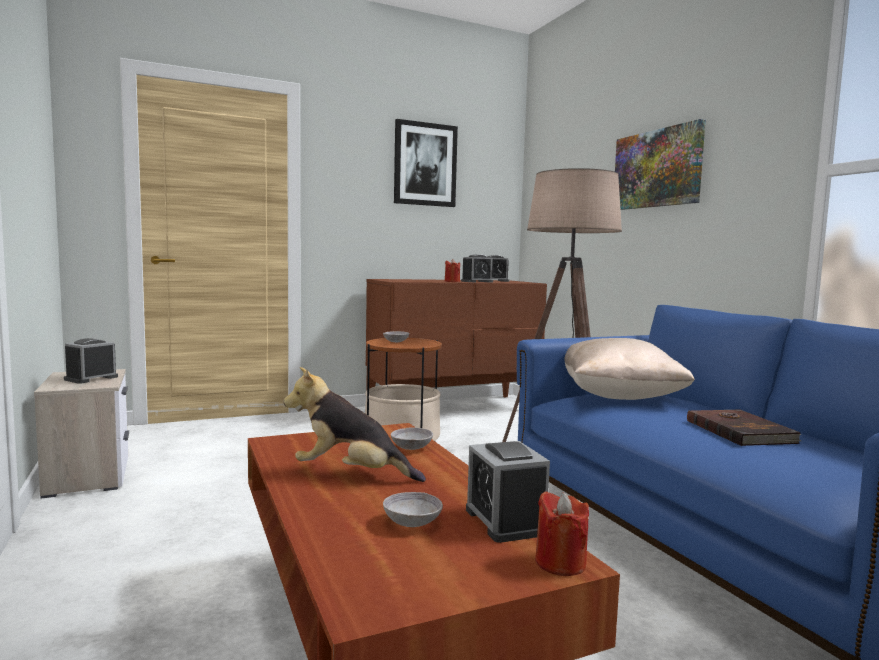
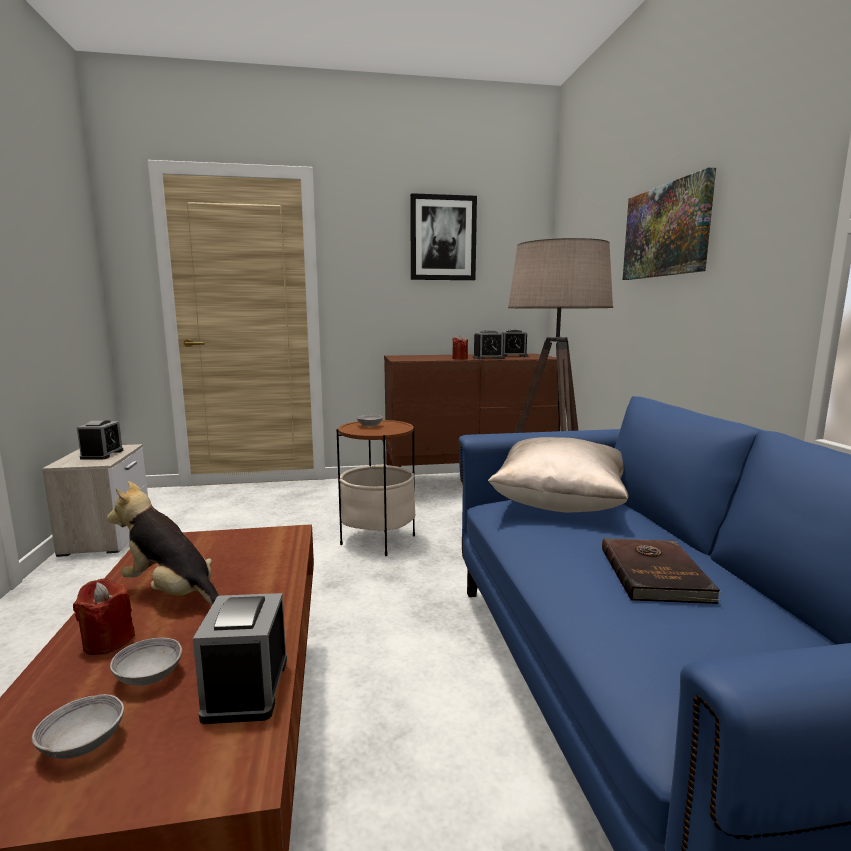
camera: 15 degrees right, 5 degrees up
alarm clock [64,338,118,384] -> alarm clock turned 135 degrees clockwise [77,420,123,460]
grey bowl [391,427,433,450] -> grey bowl moved to [32,694,124,759]
red candle [535,491,589,576] -> red candle moved to [73,578,135,655]

